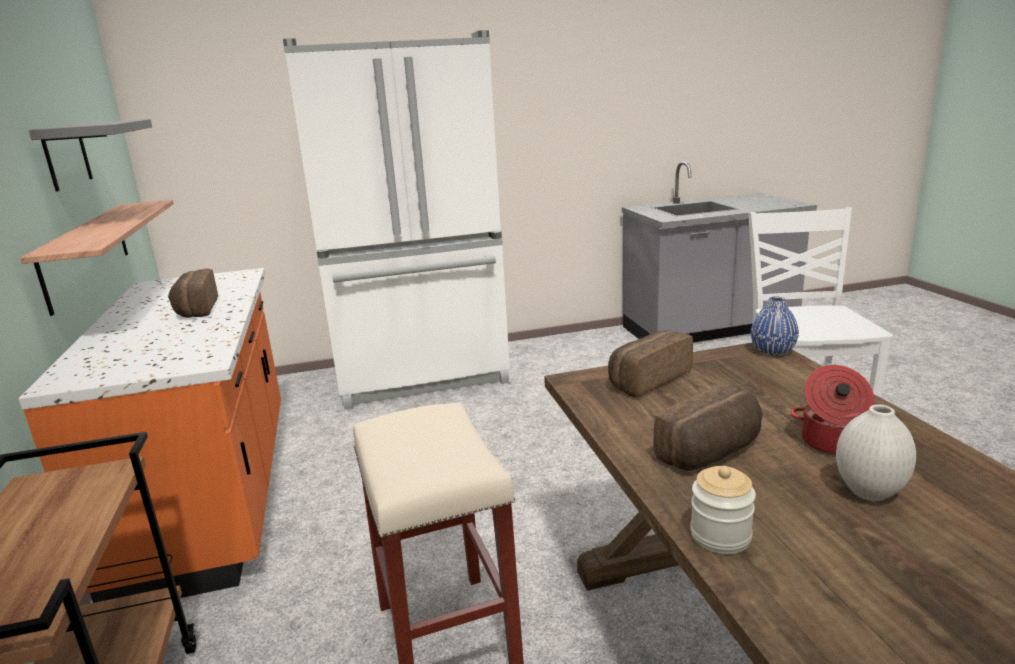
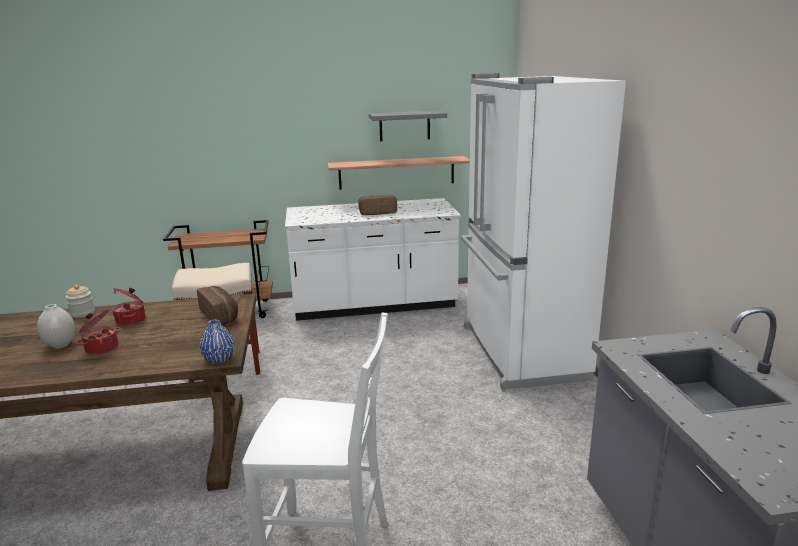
camera: 95 degrees right, 0 degrees up
orange counter [18,268,281,603] -> white counter [285,198,461,321]
bread [653,383,763,471] -> cooking pot [112,288,145,326]

